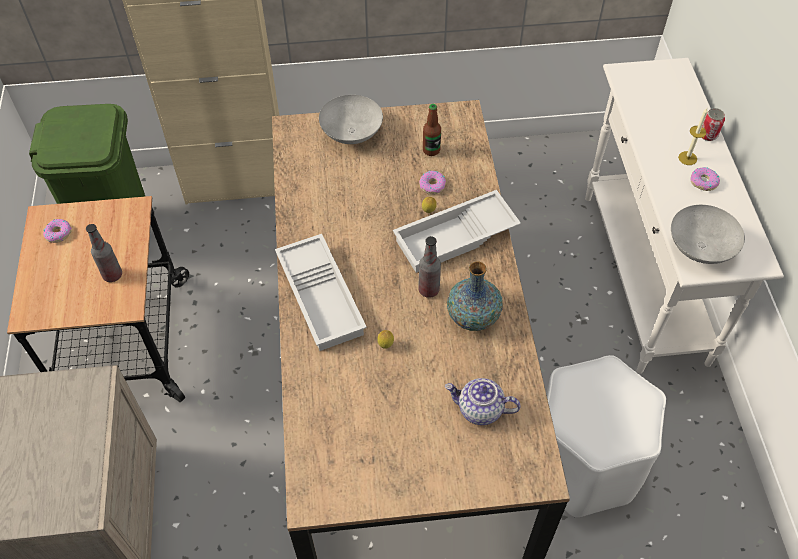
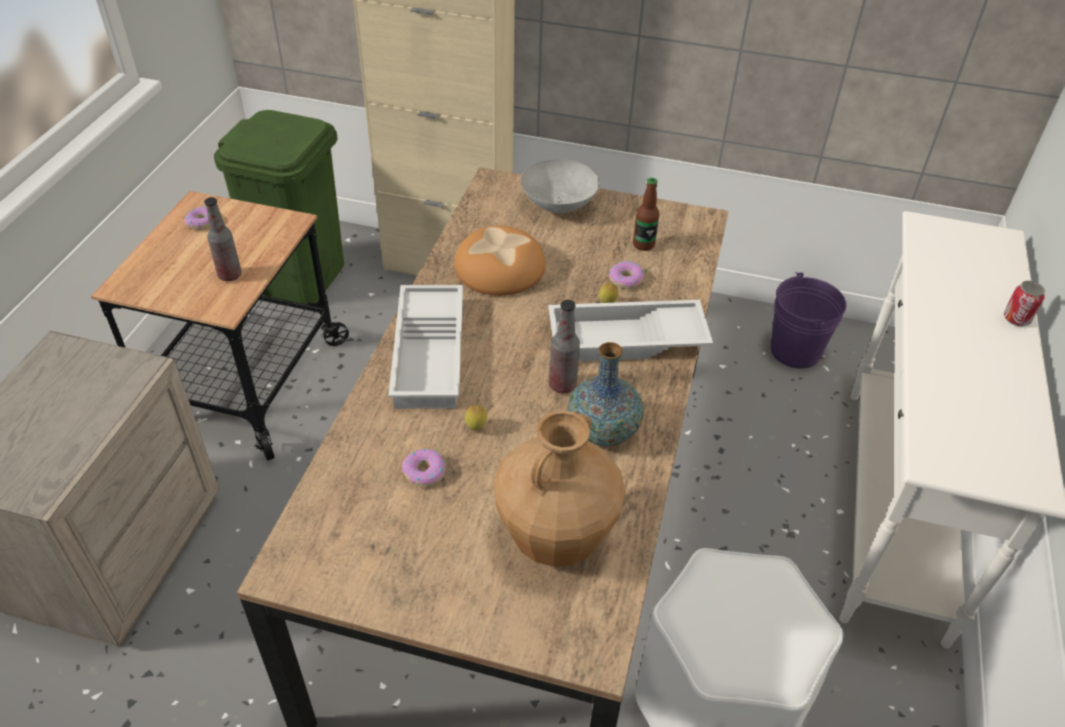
camera: 20 degrees right, 10 degrees down
teapot [445,378,521,425] -> brown vase [494,410,626,567]
grey bowl [671,205,745,264] -> none
candle [678,108,708,165] -> none
donut [690,167,720,191] -> donut moved to [402,449,446,487]
none -> bread [454,226,545,296]
none -> purple bucket [771,272,847,368]

